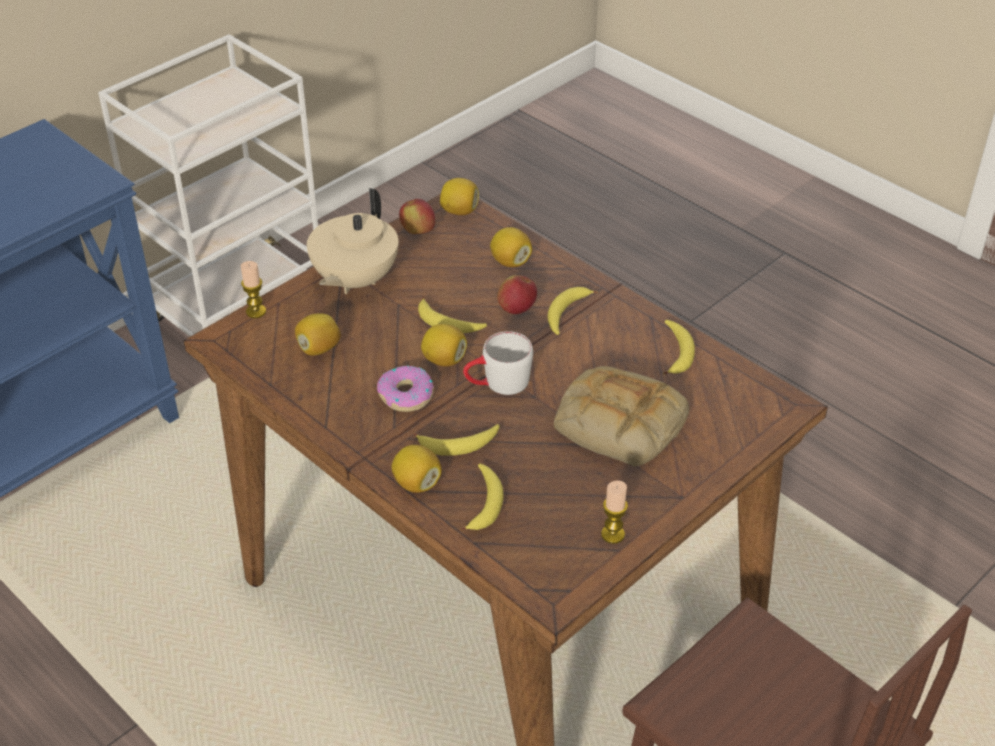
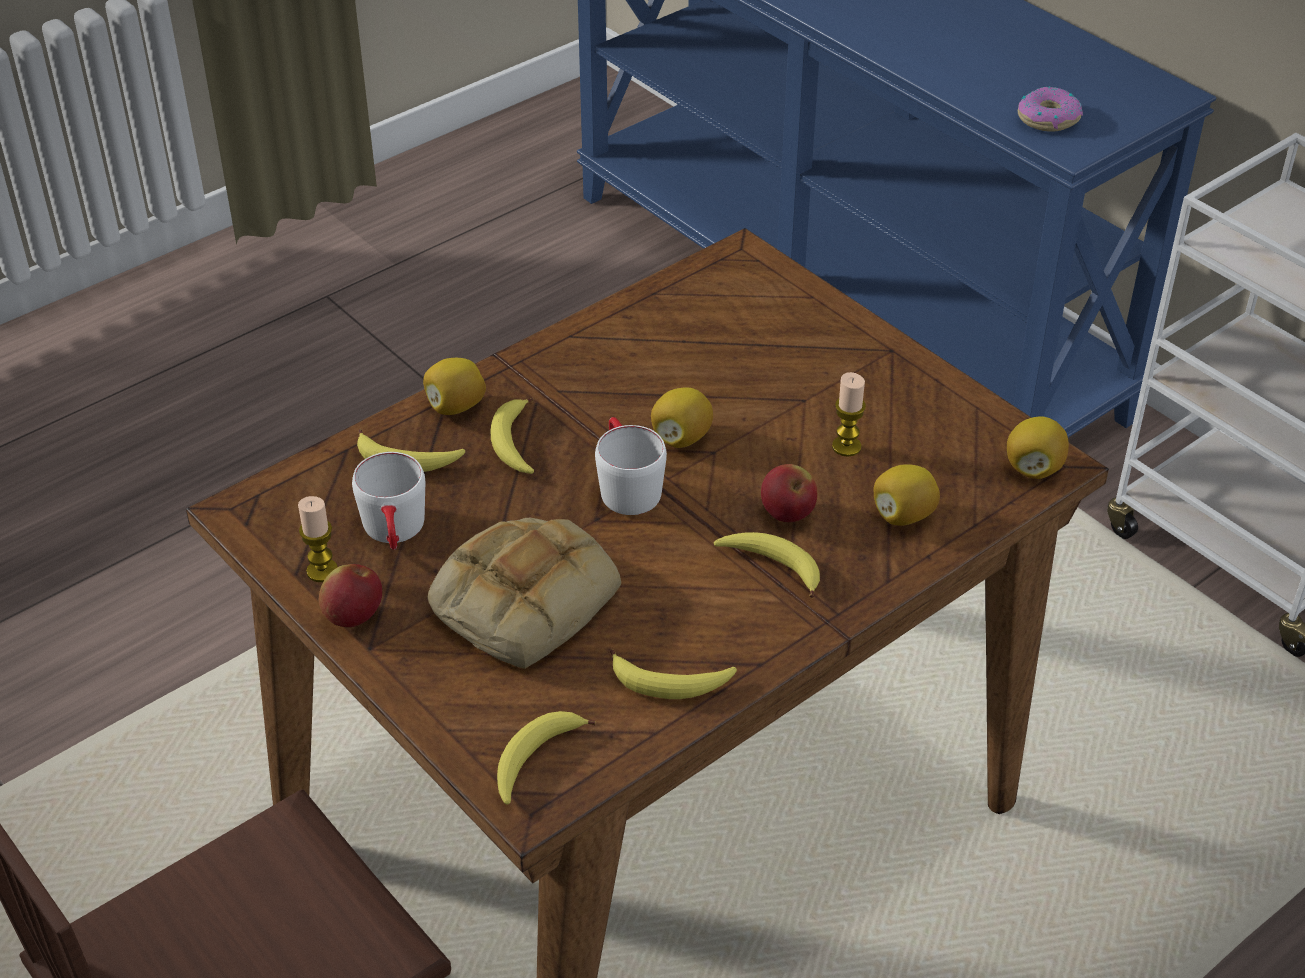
camera: 95 degrees right, 0 degrees up
candle [241,261,266,318] -> candle moved to [832,372,866,457]
lemon [295,313,341,355] -> none
beige teapot [307,188,398,294] -> none
donut [377,366,434,412] -> donut moved to [1018,87,1083,132]
apple [399,199,435,234] -> apple moved to [319,564,382,627]
banana [418,296,487,333] -> banana moved to [497,711,596,805]
none -> white mug [352,452,425,550]

